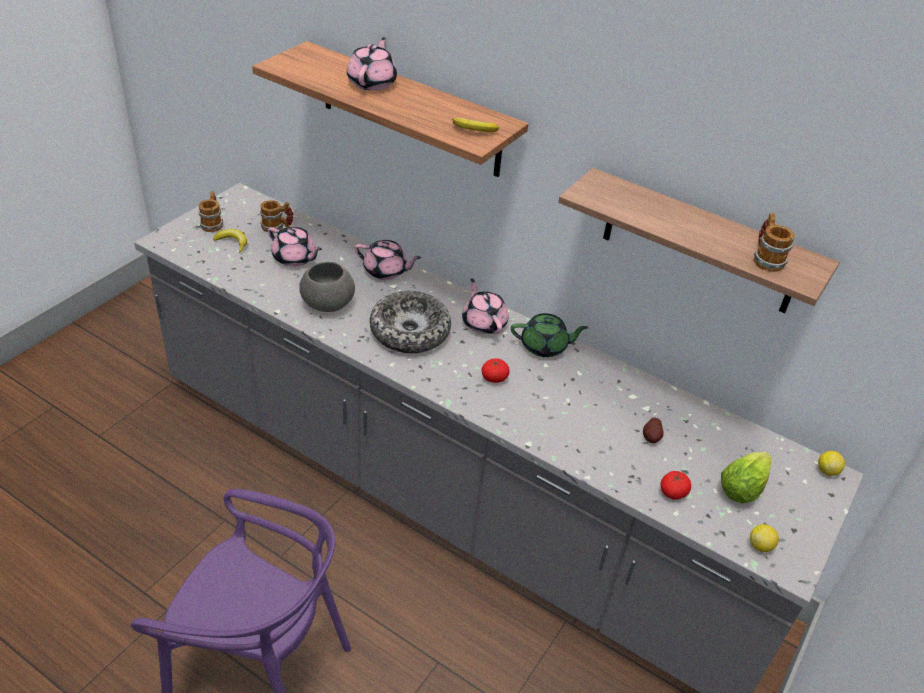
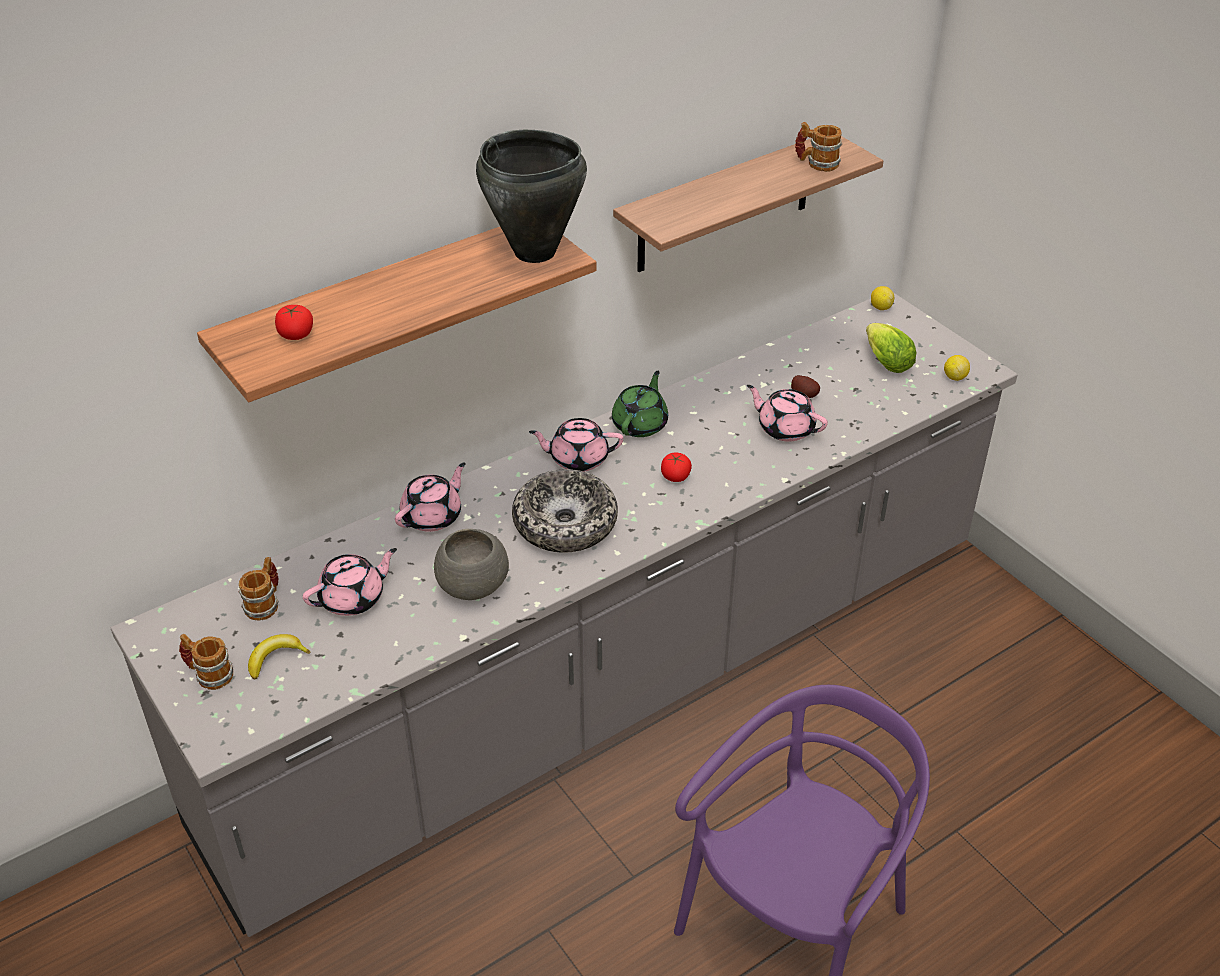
camera: 65 degrees left, 0 degrees up
pink teapot [347,37,397,91] -> pink teapot moved to [747,385,828,442]
banana [452,118,499,132] -> black cooking pot [476,130,587,263]
tomato [660,471,691,500] -> tomato moved to [275,305,313,340]

